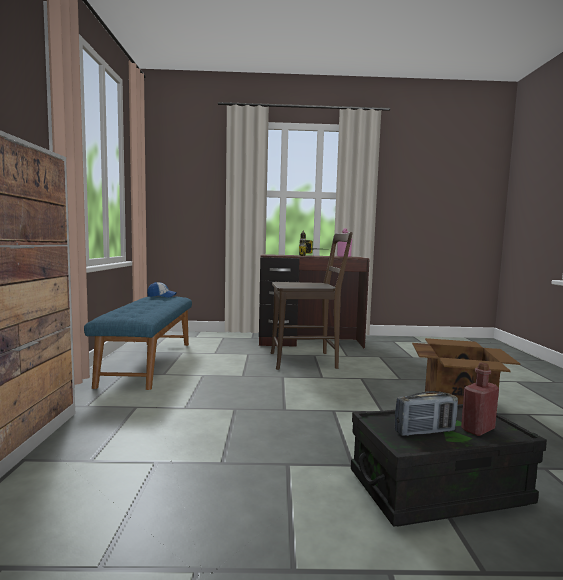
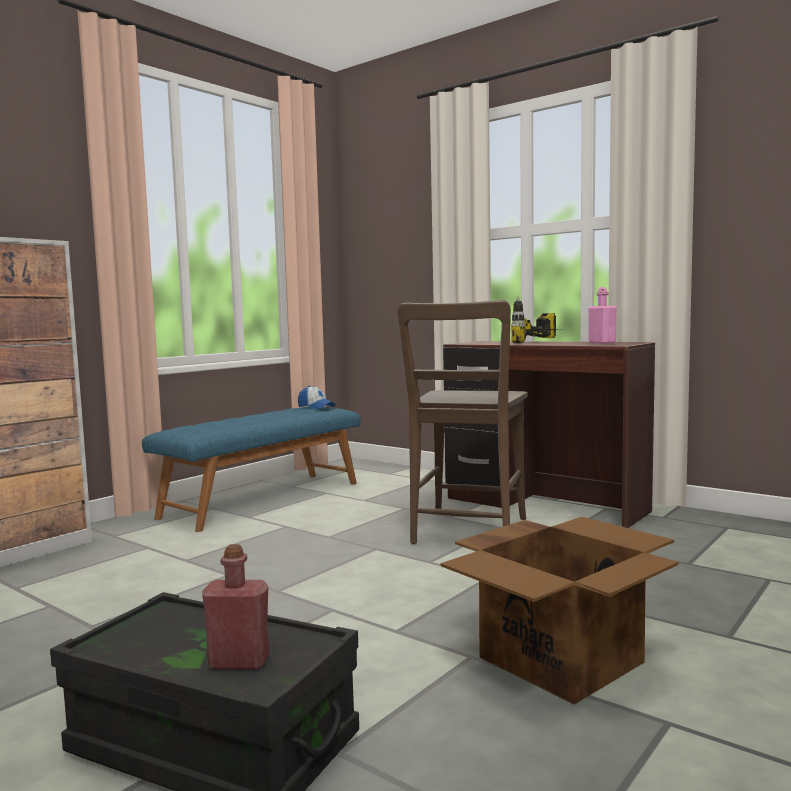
camera: 40 degrees right, 0 degrees up
brown chair [271,232,353,370] -> brown chair turned 75 degrees clockwise [398,300,528,544]
radio [395,391,458,436] -> none

